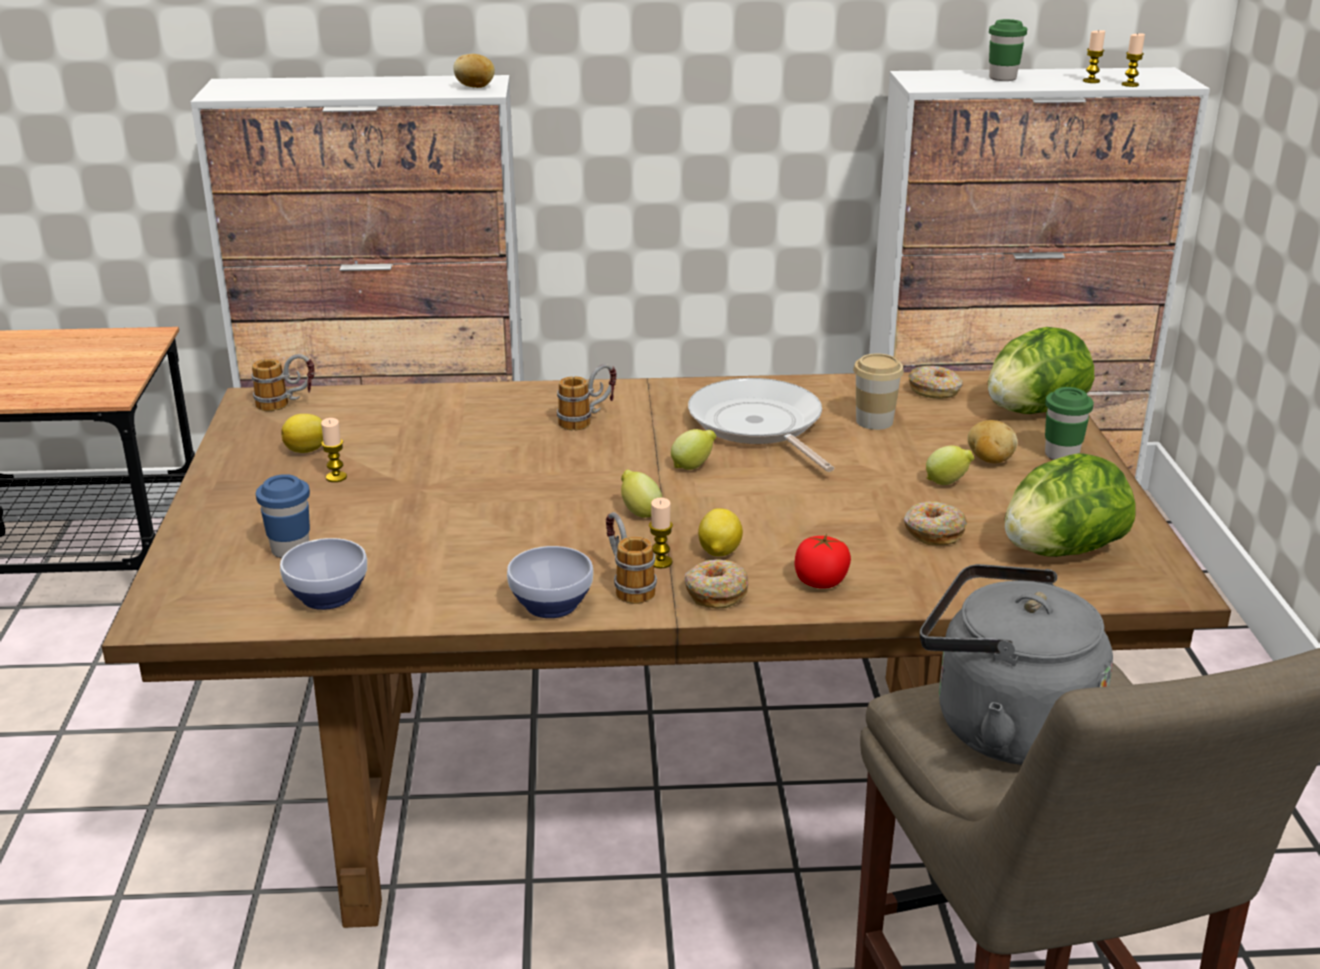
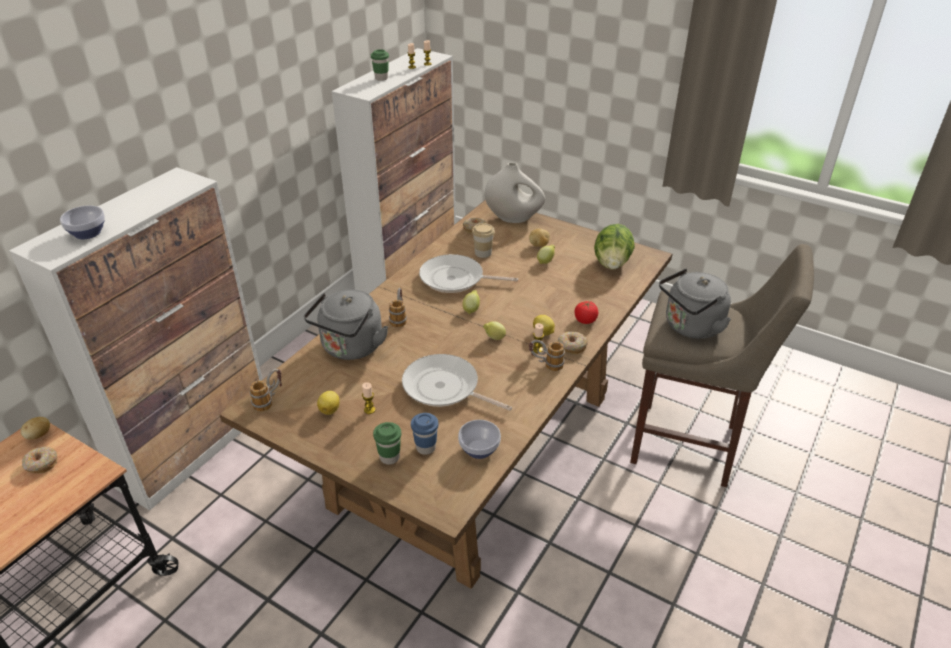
camera: 55 degrees left, 10 degrees up
potato [453,54,495,88] -> potato moved to [20,417,50,440]
bowl [507,546,593,618] -> bowl moved to [60,205,105,239]
donut [904,501,967,545] -> donut moved to [22,447,57,474]
lettuce [988,327,1094,414] -> white vase [485,163,545,223]
green cup [1045,387,1094,460] -> green cup moved to [373,422,401,465]
none -> grey kettle [304,290,388,360]
none -> frying pan [402,354,512,411]

